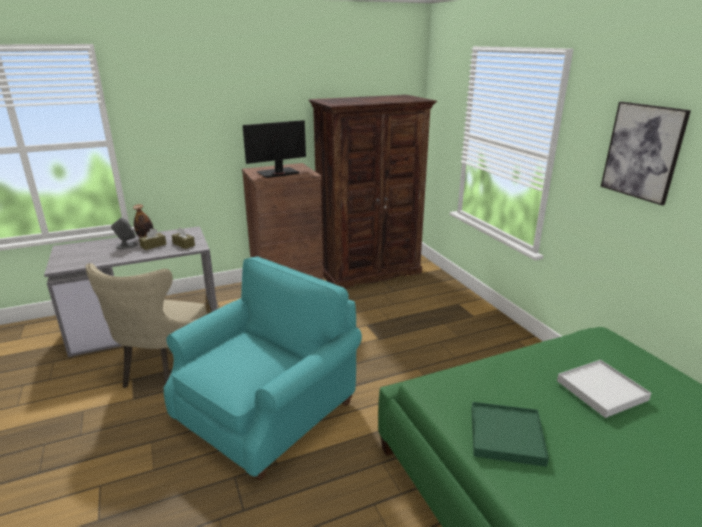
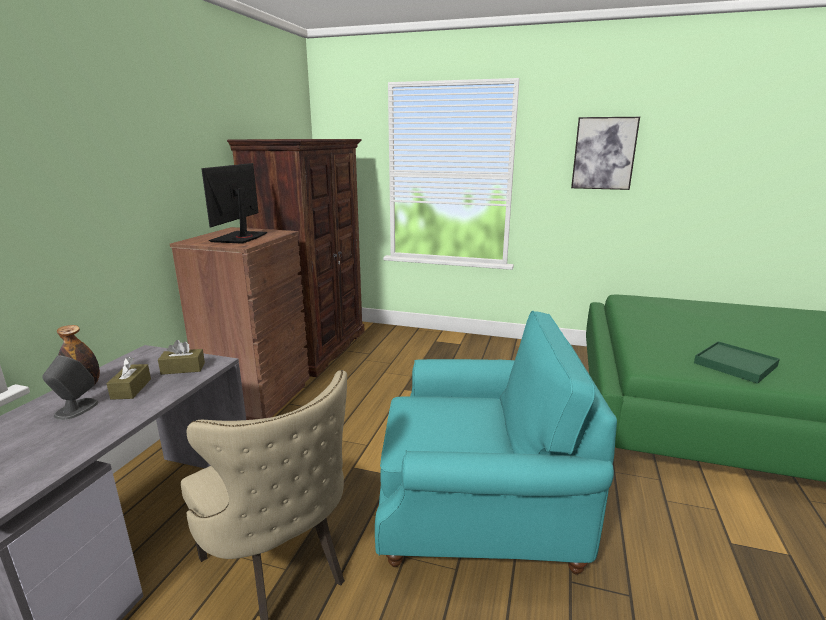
camera: 50 degrees left, 5 degrees down
turquoise armchair [163,256,362,480] -> turquoise armchair turned 105 degrees clockwise [375,311,617,575]
white tray [557,360,651,418] -> none

